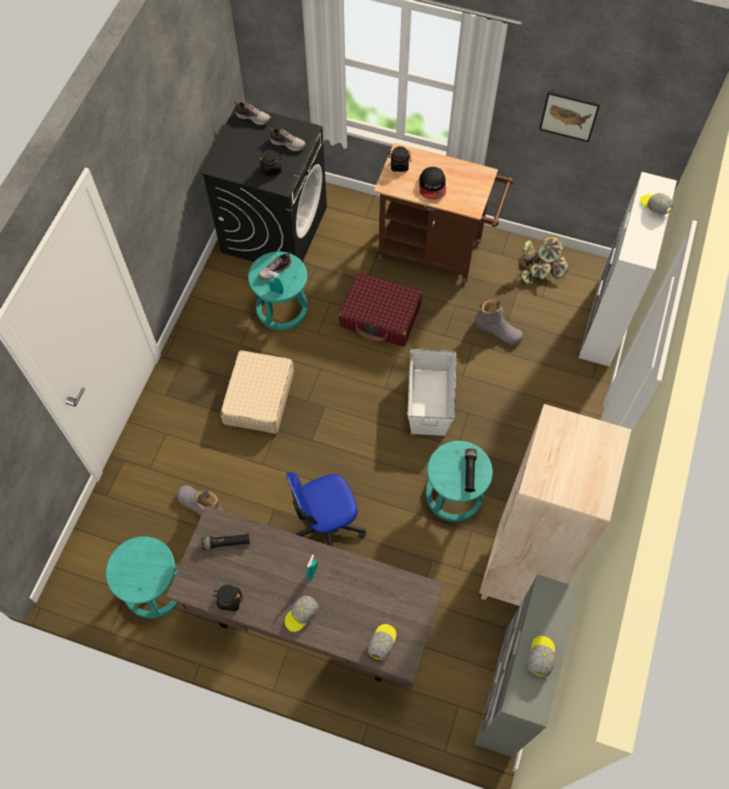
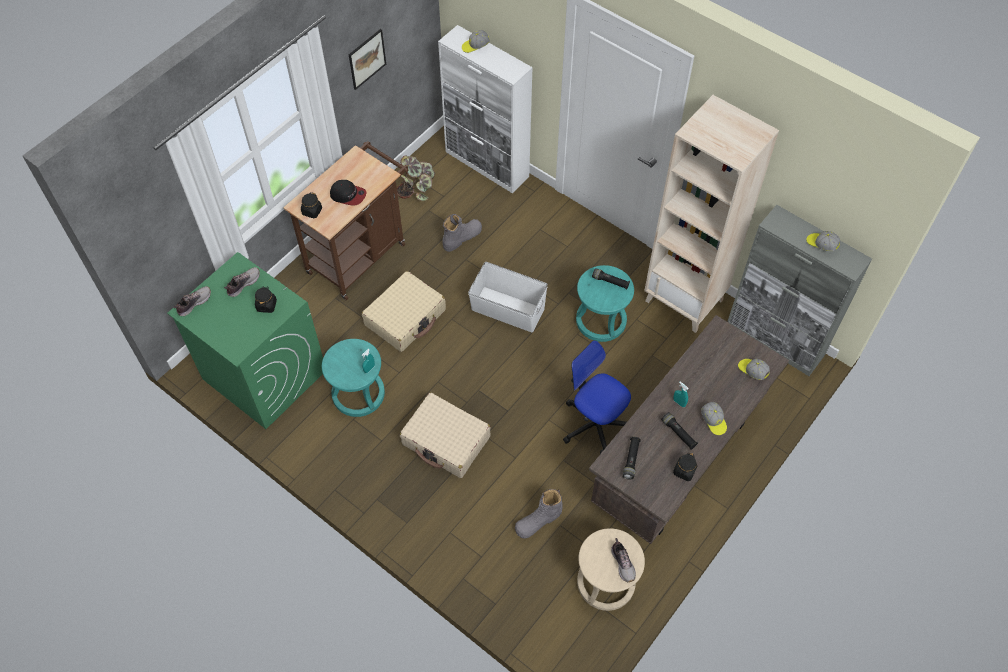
camera: 70 degrees left, 5 degrees down
turquoise stool [106,536,179,618] -> beige stool [577,528,645,611]
black washing machine [200,106,327,262] -> green washing machine [167,252,323,429]
shoe [258,252,292,281] -> shoe moved to [611,538,636,582]
office chair [286,472,366,546] -> office chair turned 135 degrees clockwise [563,340,631,454]
red suitcase [339,272,422,346] -> beige suitcase [362,271,446,352]
none -> black flashlight [661,412,698,450]

